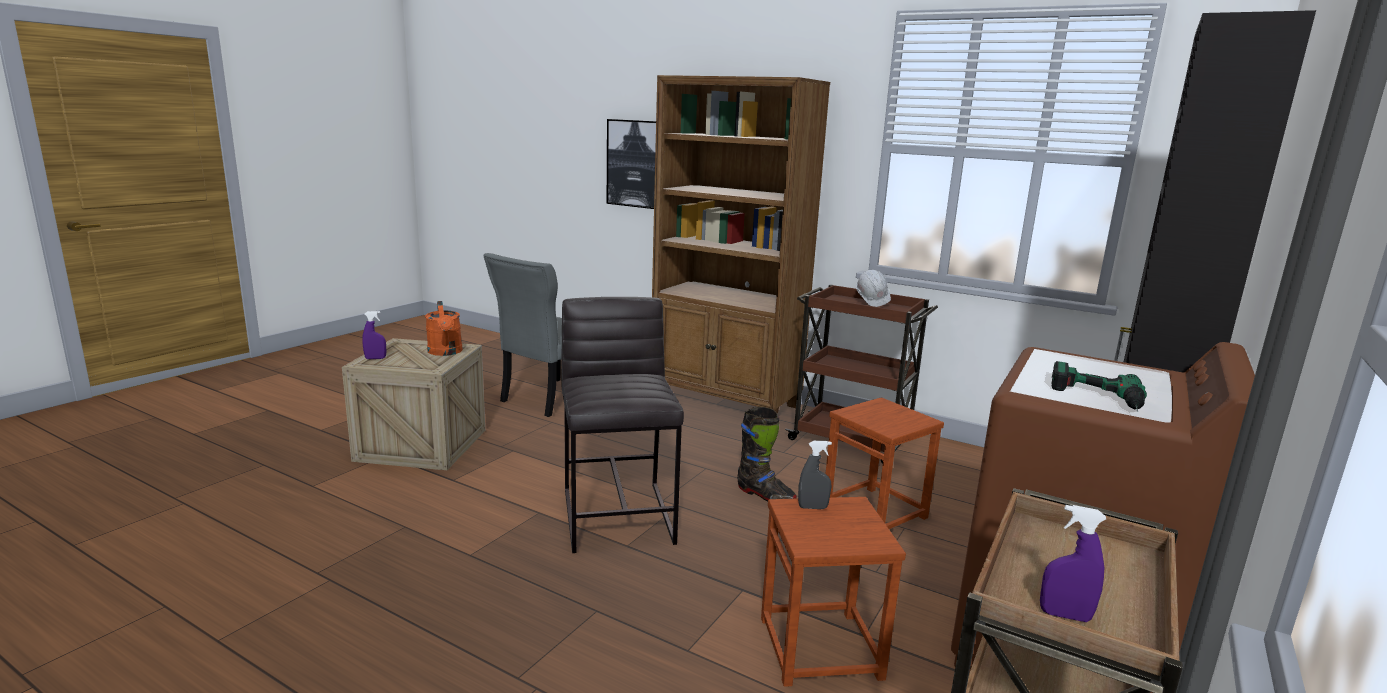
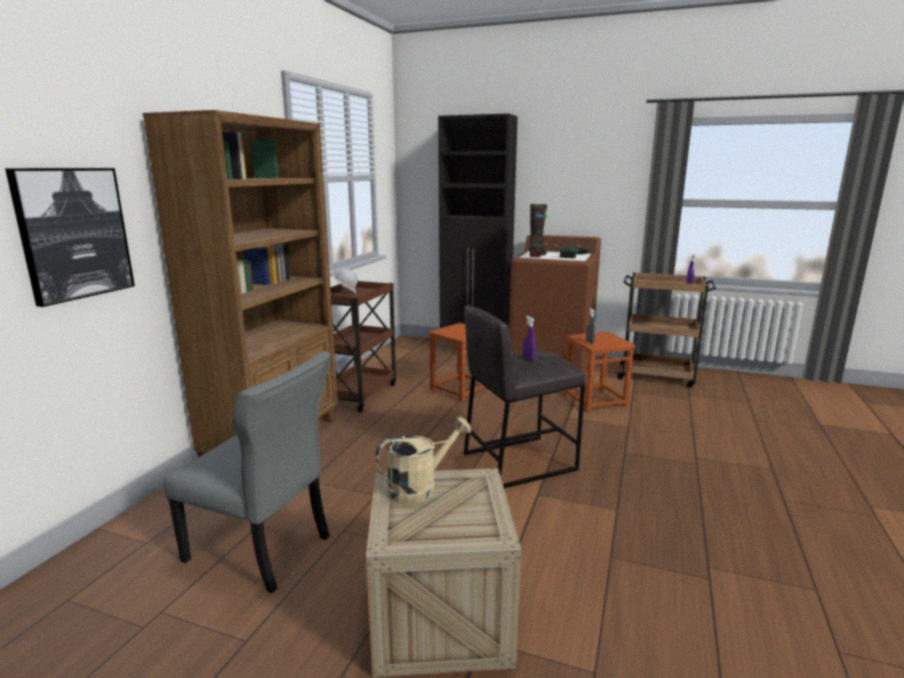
camera: 100 degrees left, 0 degrees up
purple spray bottle [362,311,386,359] -> purple spray bottle moved to [523,316,536,361]
orange watering can [425,301,462,356] -> beige watering can [375,417,472,504]
black boot [737,407,797,502] -> black boot moved to [530,204,547,257]

